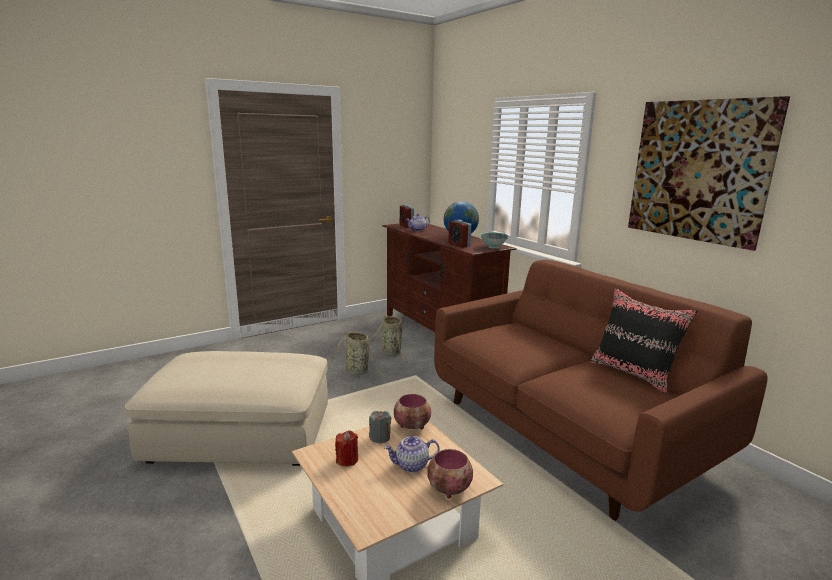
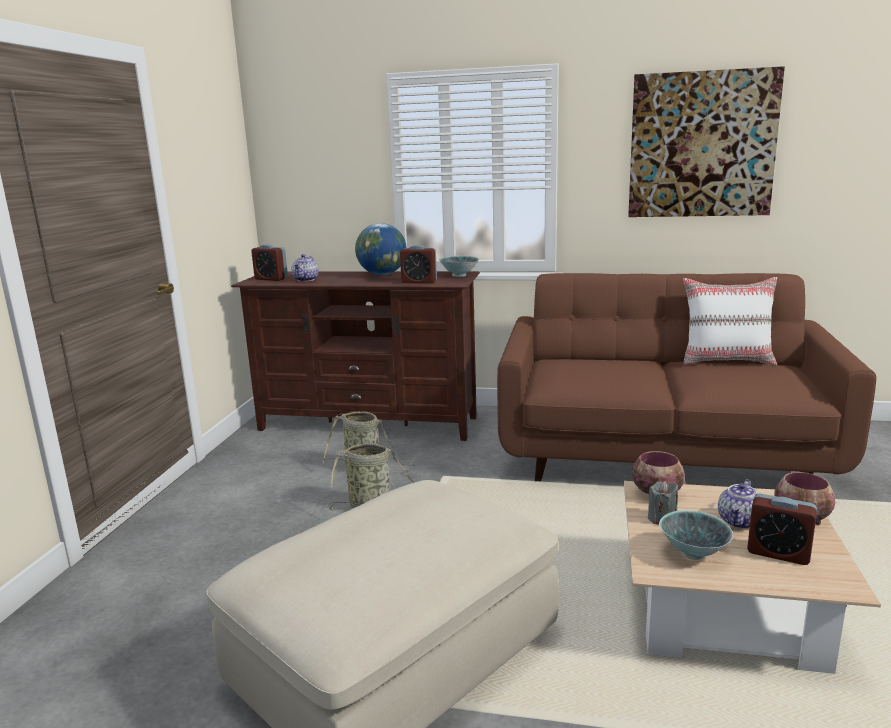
camera: 45 degrees left, 0 degrees up
red candle [335,430,358,466] -> bowl [659,510,733,560]
black pillow [590,288,697,394] -> white pillow [683,277,777,365]
none -> alarm clock [747,494,817,565]

